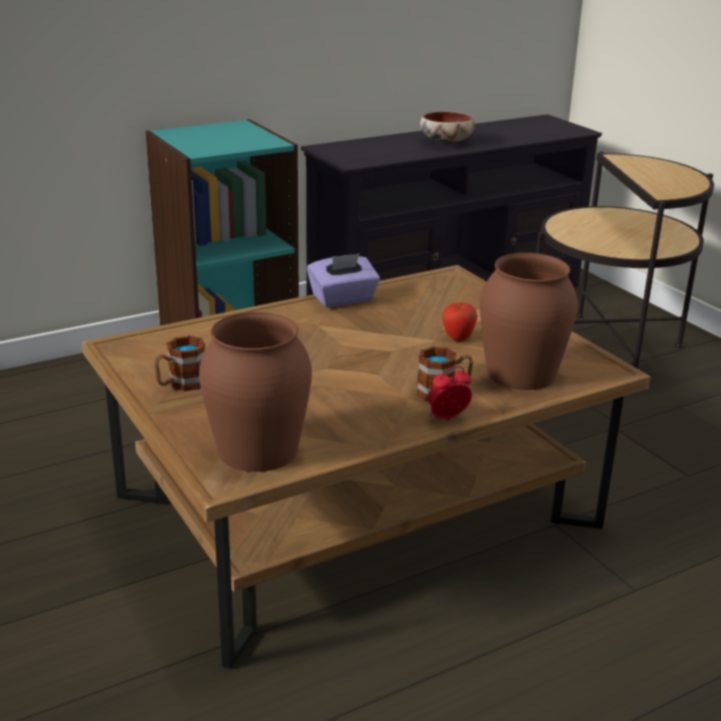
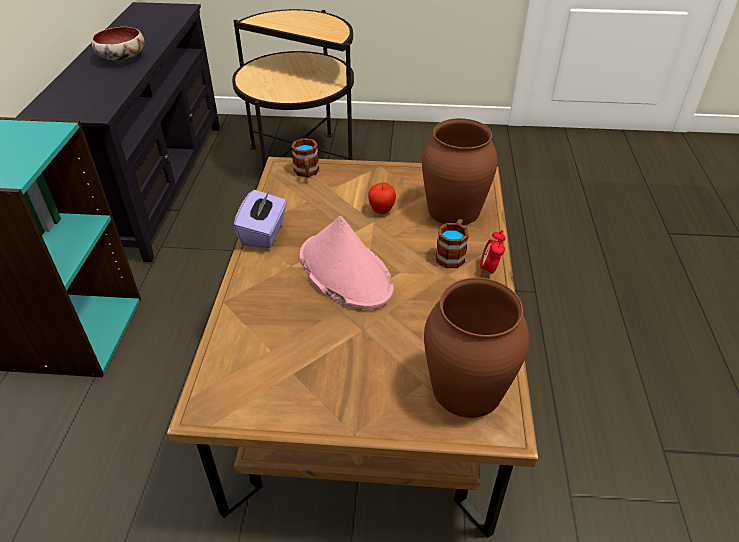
camera: 55 degrees left, 15 degrees up
mug [154,336,205,391] -> mug moved to [291,138,319,178]
none -> pink hat [300,216,394,309]

